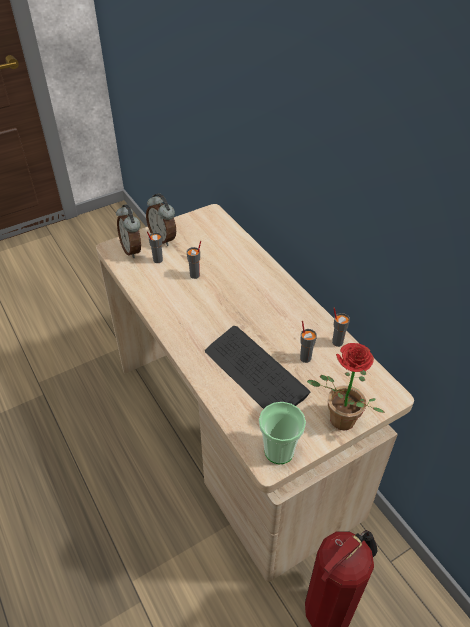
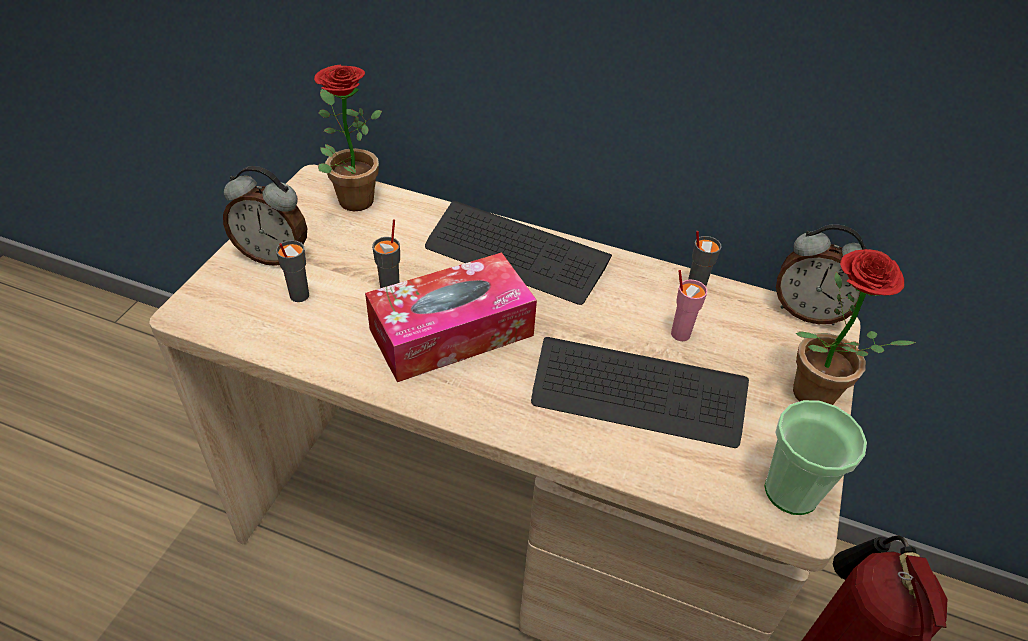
camera: 40 degrees left, 0 degrees up
alarm clock [116,204,141,258] -> alarm clock moved to [776,224,871,325]
grey cup [300,321,317,363] -> pink cup [671,270,707,341]
none -> potted plant [314,65,382,211]
none -> tissue box [365,252,537,382]
none -> keyboard [425,201,612,305]

